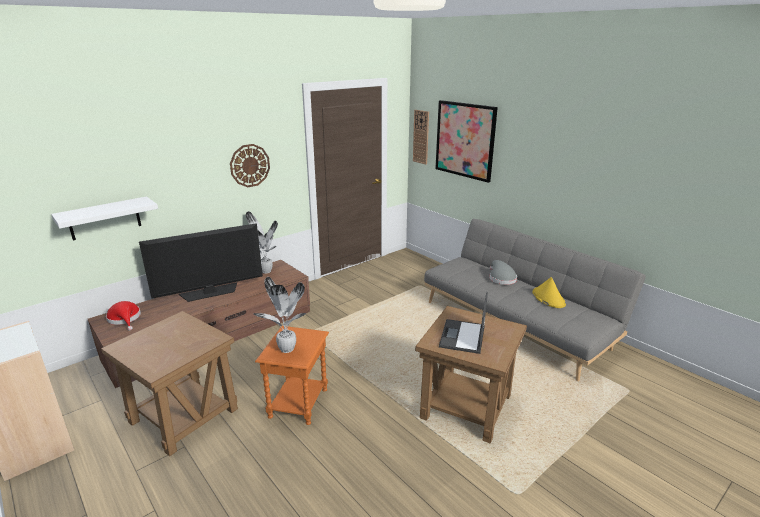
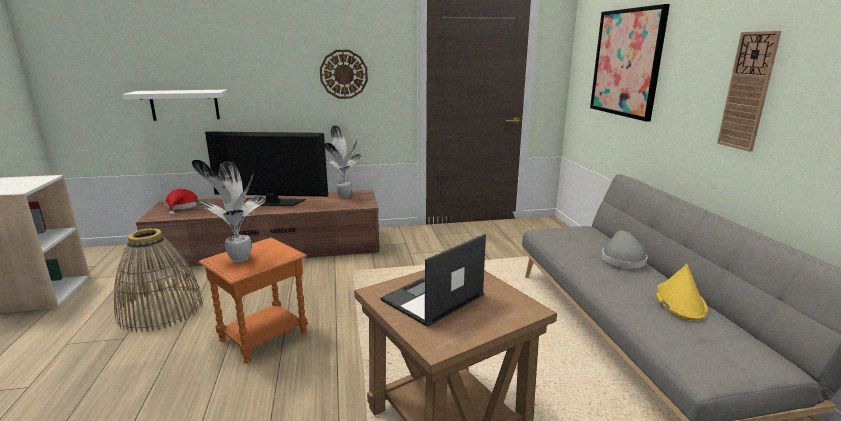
camera: 30 degrees right, 5 degrees down
brown side table [101,311,238,456] -> basket [114,228,203,332]
wall clock [413,110,429,165] -> wall clock moved to [717,31,781,152]

